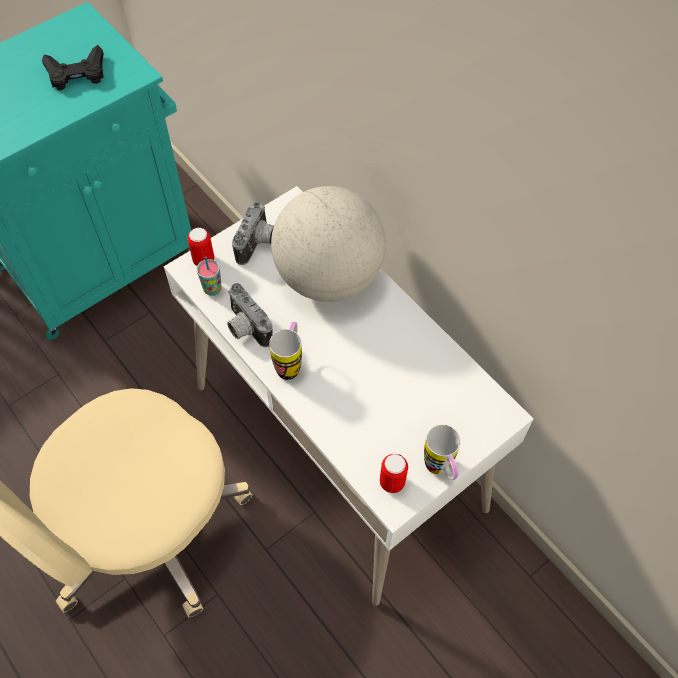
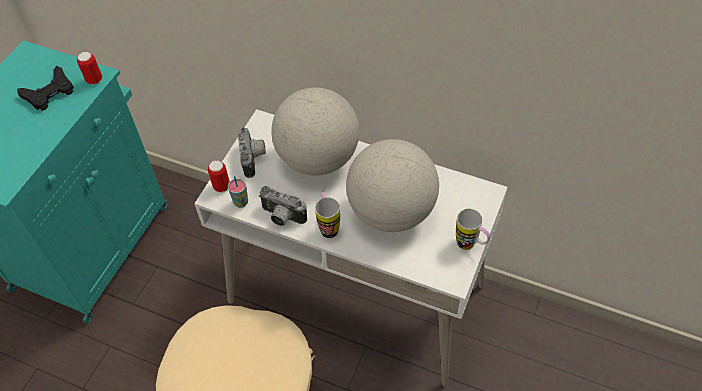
camera: 25 degrees left, 5 degrees down
can [380,454,408,493] -> can moved to [77,52,102,85]
none -> globe [346,139,439,232]

